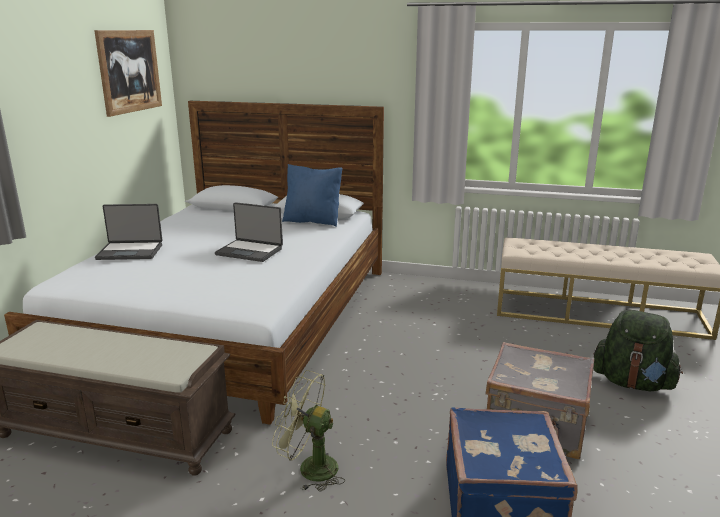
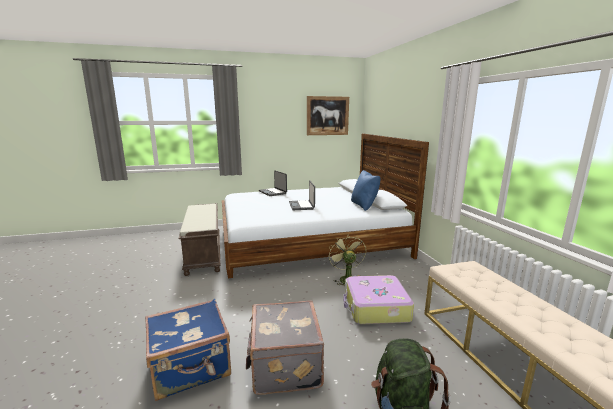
camera: 60 degrees right, 5 degrees down
green fan [272,370,345,492] -> green fan moved to [328,234,366,286]
none -> suitcase [343,275,414,324]

